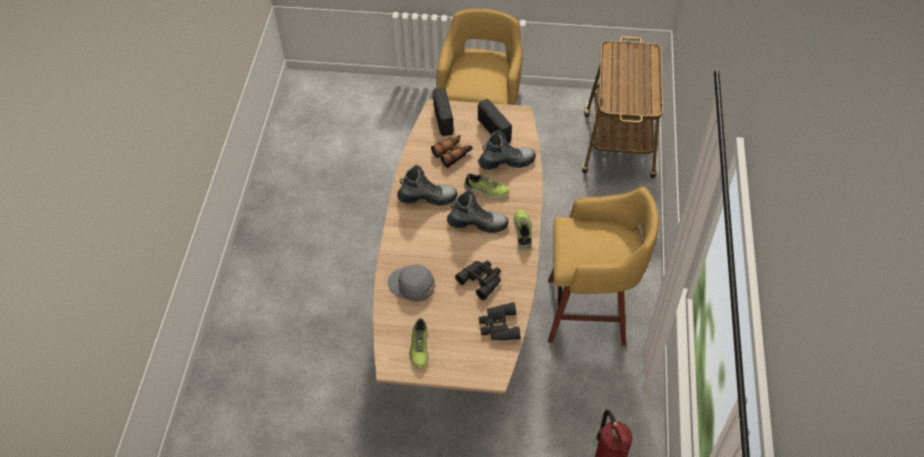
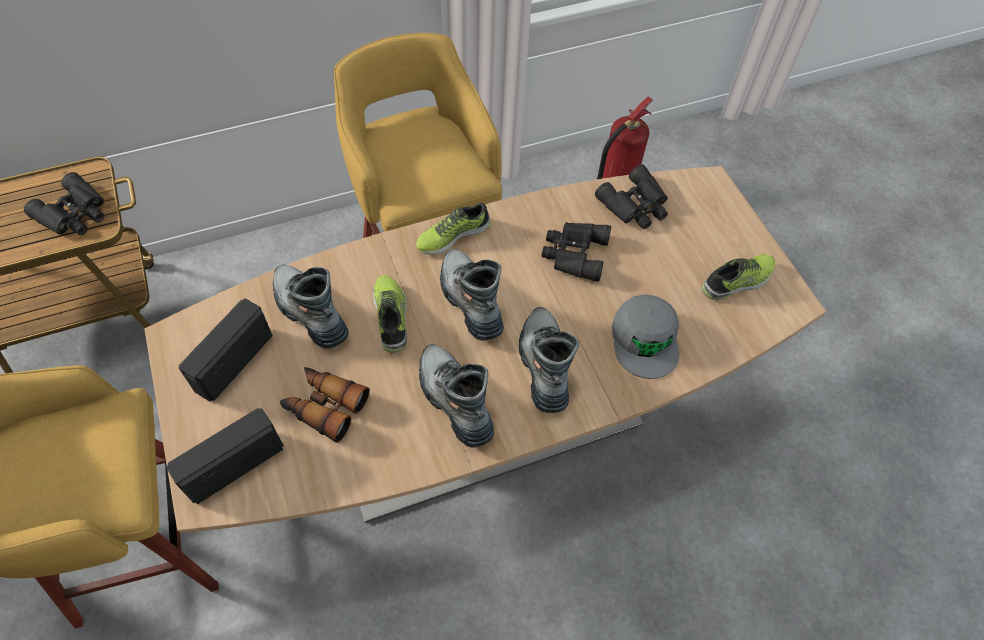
camera: 120 degrees left, 5 degrees up
none -> black binoculars [24,172,104,235]
none -> boot [519,307,579,413]

